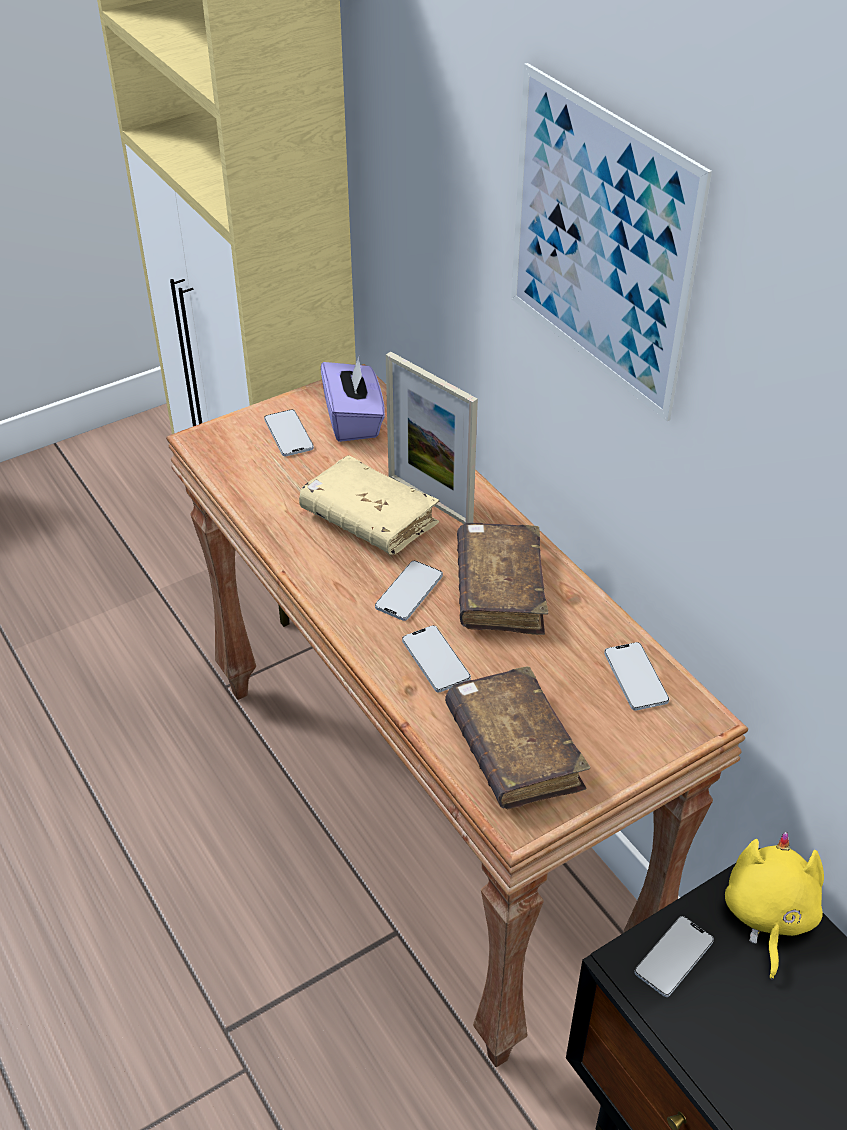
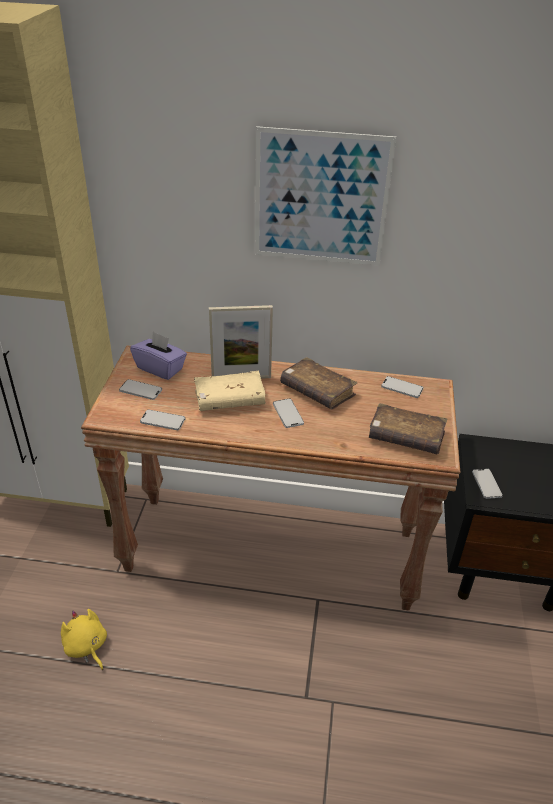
camera: 50 degrees left, 5 degrees down
phone [402,625,471,692] -> phone moved to [140,409,185,430]
yellow plush toy [725,832,824,980] -> yellow plush toy moved to [61,609,107,670]

